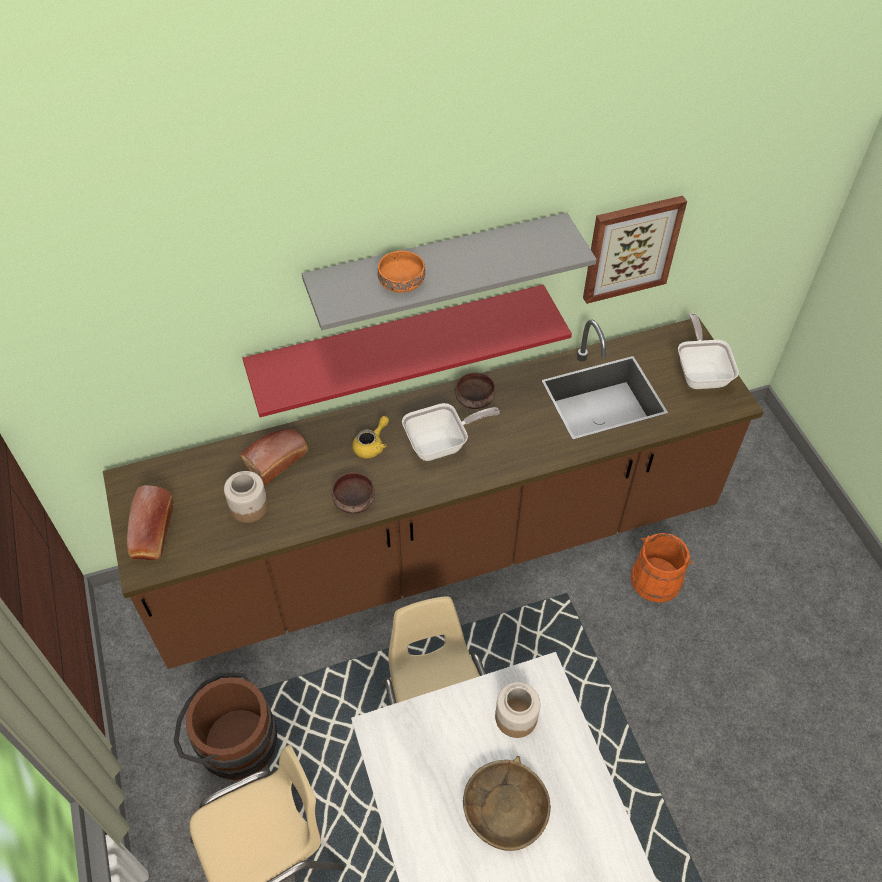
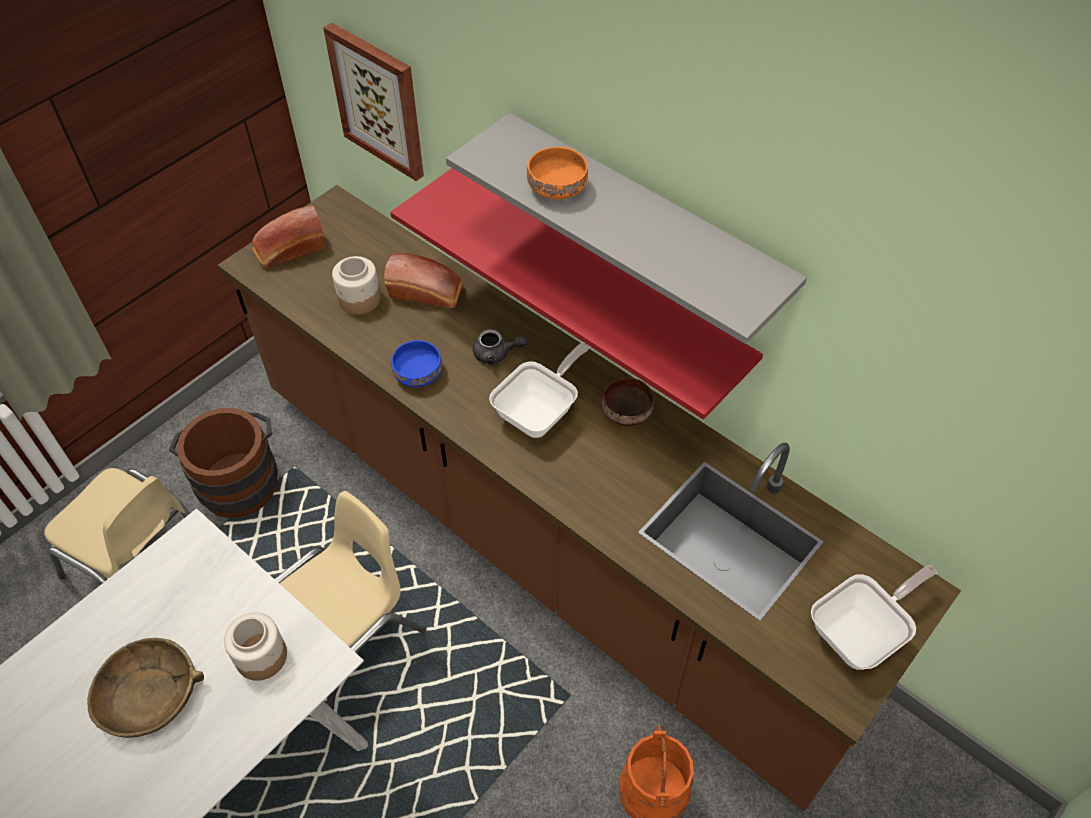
camera: 60 degrees right, 0 degrees up
brown bowl [332,472,375,513] -> blue bowl [391,340,442,387]
yellow teapot [352,416,389,459] -> grey teapot [473,329,527,364]
frying pan [402,403,500,461] -> frying pan turned 90 degrees counterclockwise [489,343,590,438]
picture [583,196,687,304] -> picture moved to [323,23,424,181]

